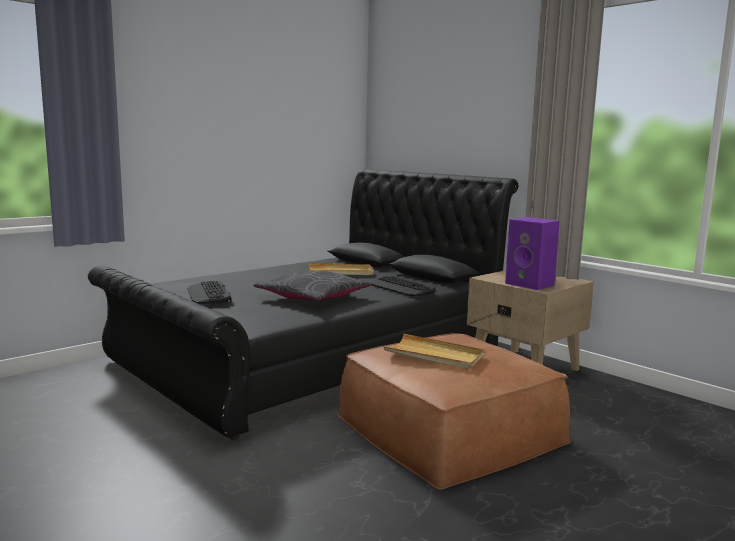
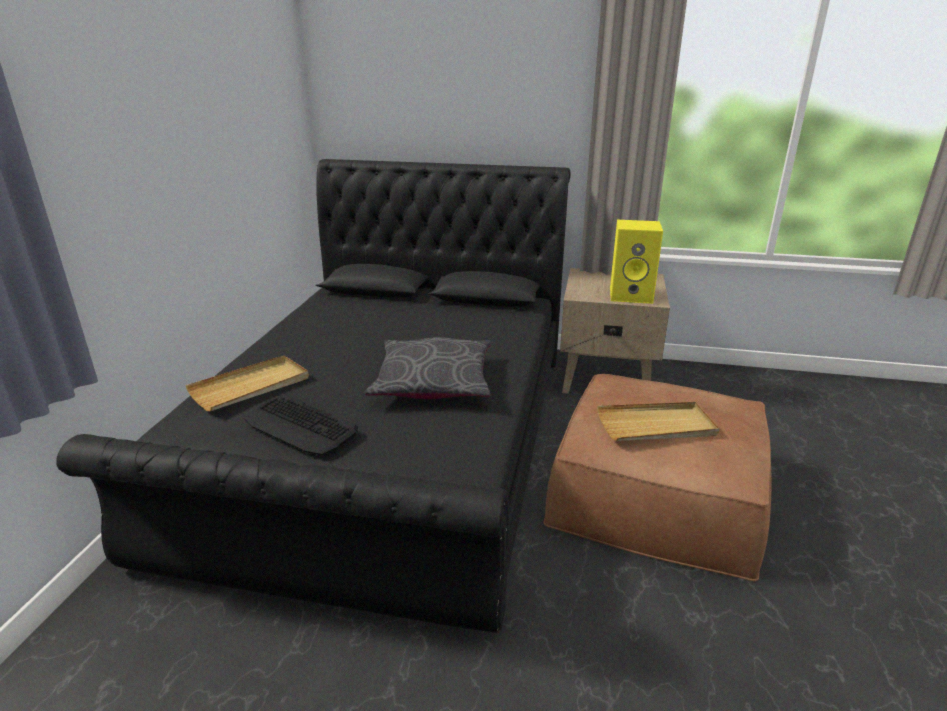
camera: 35 degrees left, 15 degrees up
beige tray [310,263,374,275] -> beige tray moved to [185,355,309,411]
keyboard [370,276,436,296] -> none
purple speaker [505,217,560,290] -> yellow speaker [610,220,663,304]

